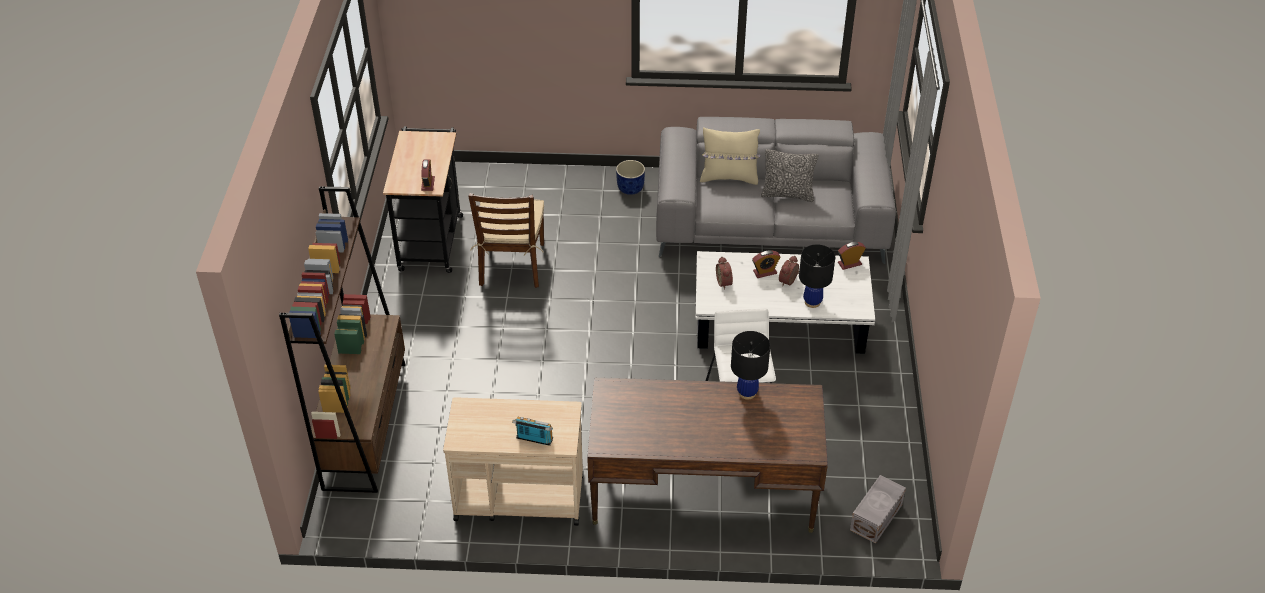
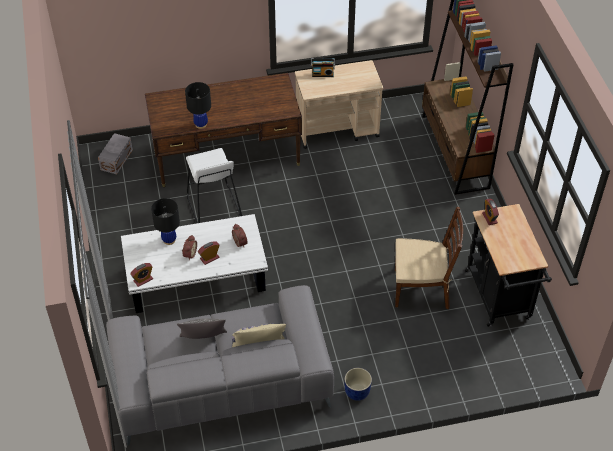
camera: 165 degrees right, 5 degrees up
brown chair [468,193,544,288] -> brown chair turned 105 degrees clockwise [395,207,463,309]

